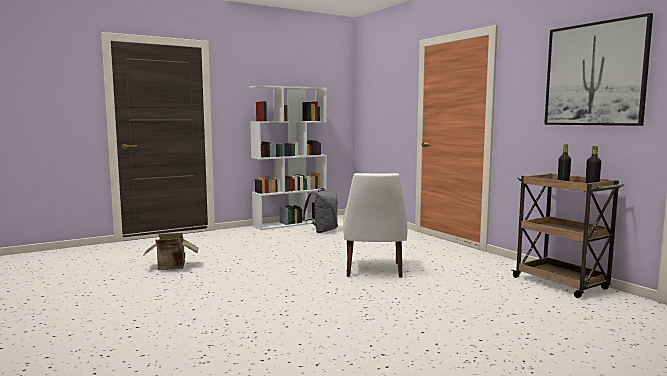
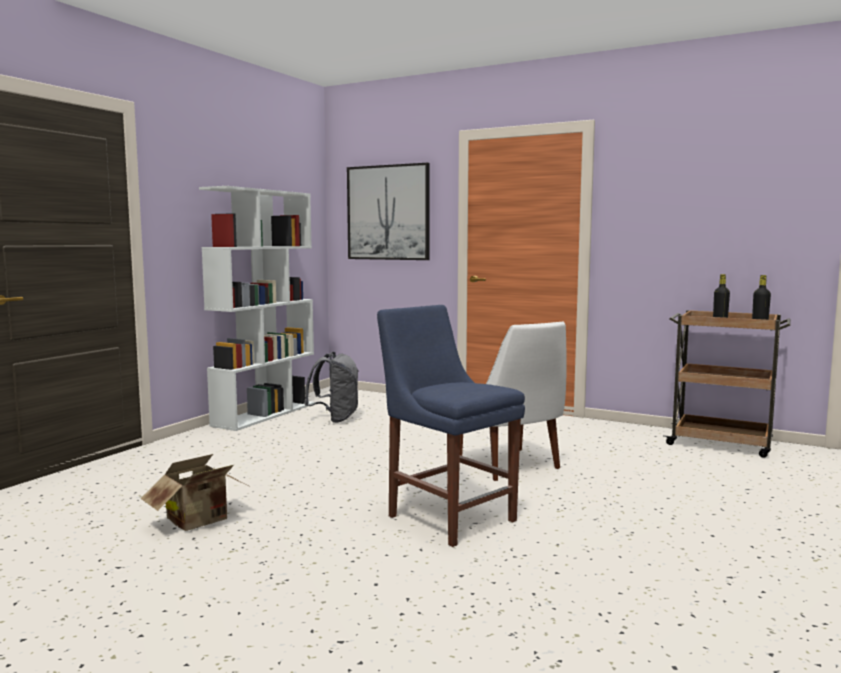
camera: 30 degrees left, 0 degrees up
picture [544,13,653,126] -> picture moved to [347,163,430,260]
none -> blue chair [377,305,525,547]

